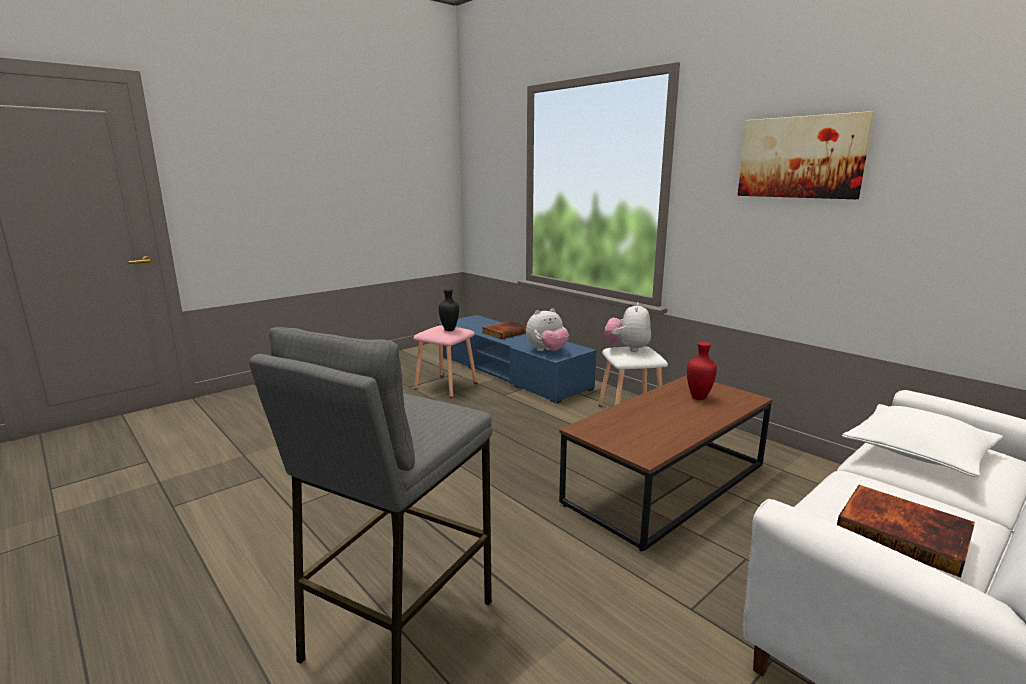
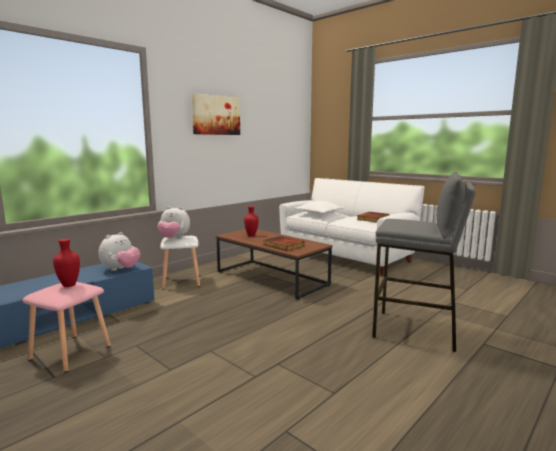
camera: 95 degrees left, 5 degrees down
black vase [439,289,459,331] -> red vase [53,239,80,287]
book [482,321,526,339] -> book moved to [264,236,304,251]
plush toy [526,308,569,351] -> plush toy turned 60 degrees clockwise [99,232,140,271]

